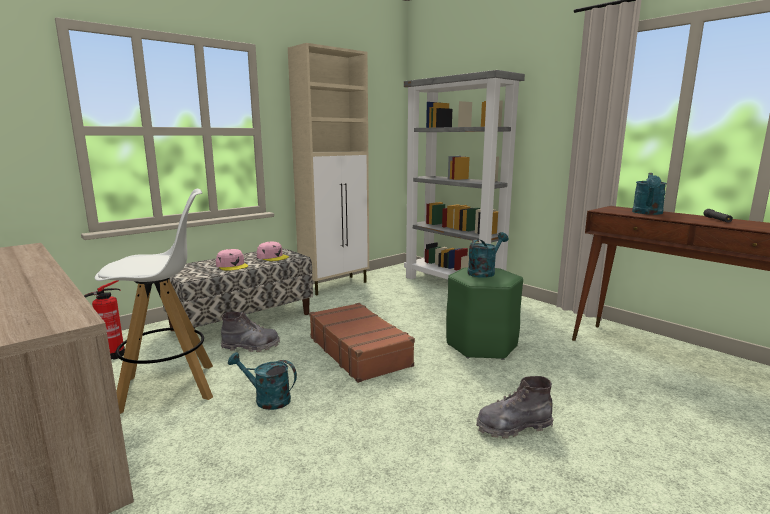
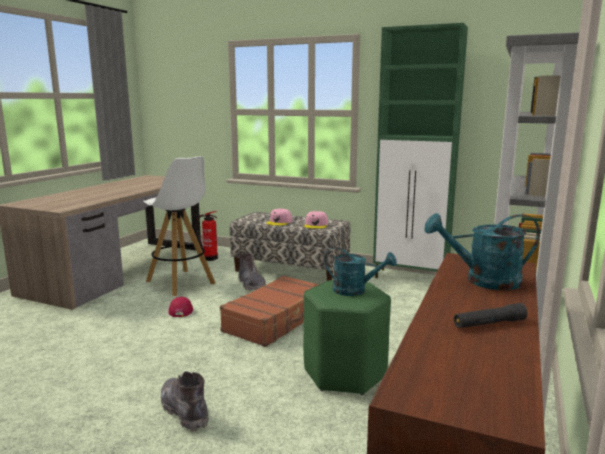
camera: 65 degrees right, 0 degrees up
turquoise watering can [228,352,297,410] -> red cap [168,297,193,317]
beige cabinet [288,43,369,296] -> green cabinet [373,23,468,278]

